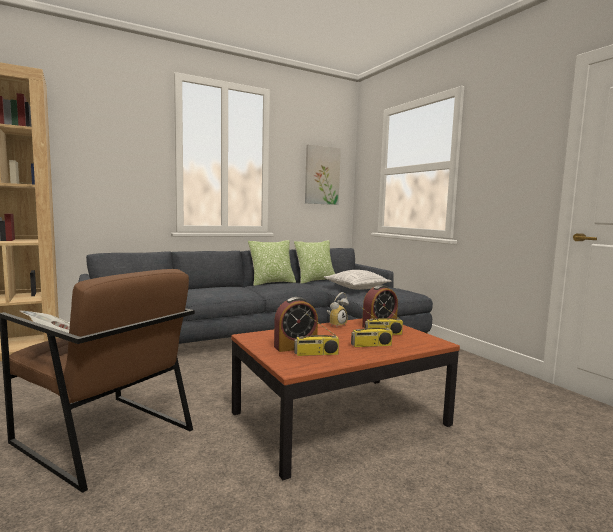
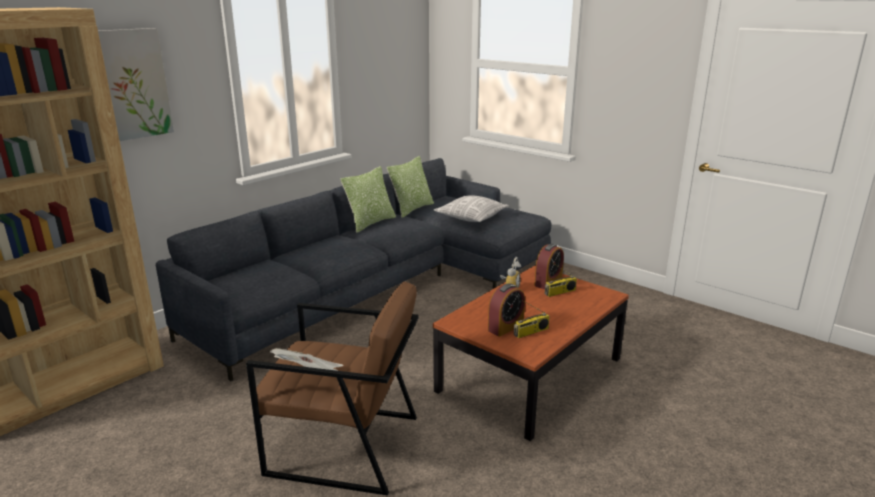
camera: 20 degrees left, 15 degrees up
picture [305,145,341,205] -> picture moved to [98,28,174,141]
radio [351,307,392,347] -> none

